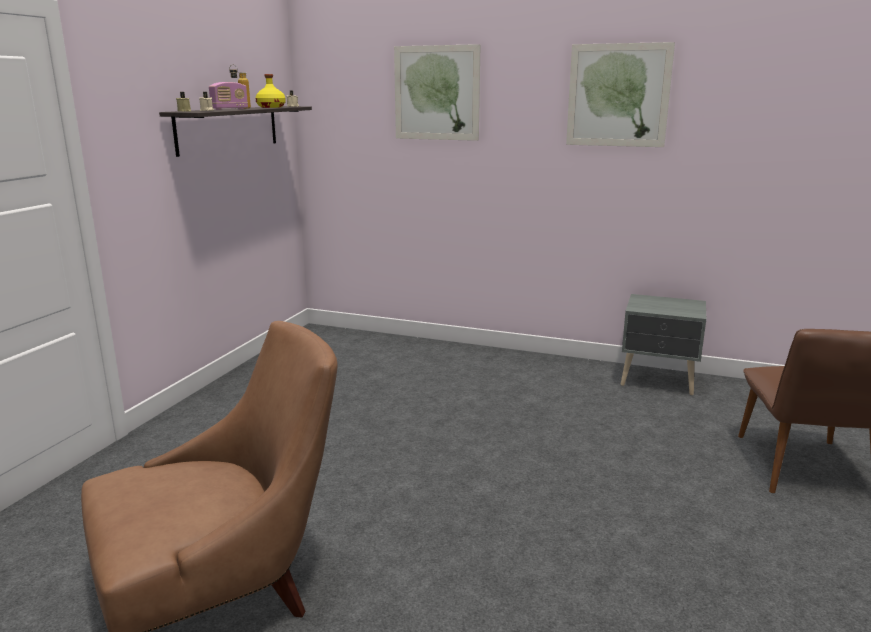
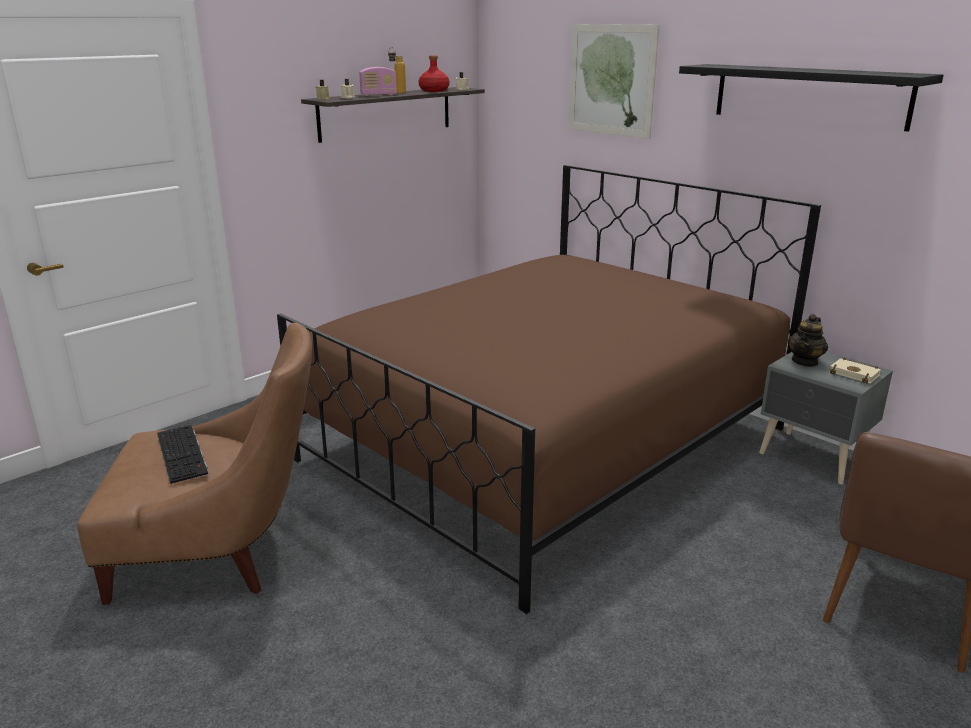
camera: 25 degrees right, 5 degrees up
yellow bottle [255,74,286,108] -> red bottle [419,55,449,92]
picture [566,42,675,147] -> black shelf [679,64,944,132]
none -> keyboard [157,425,208,484]
none -> brown bed [277,165,821,614]
none -> teapot [788,314,828,367]
none -> beige book [830,358,881,384]

